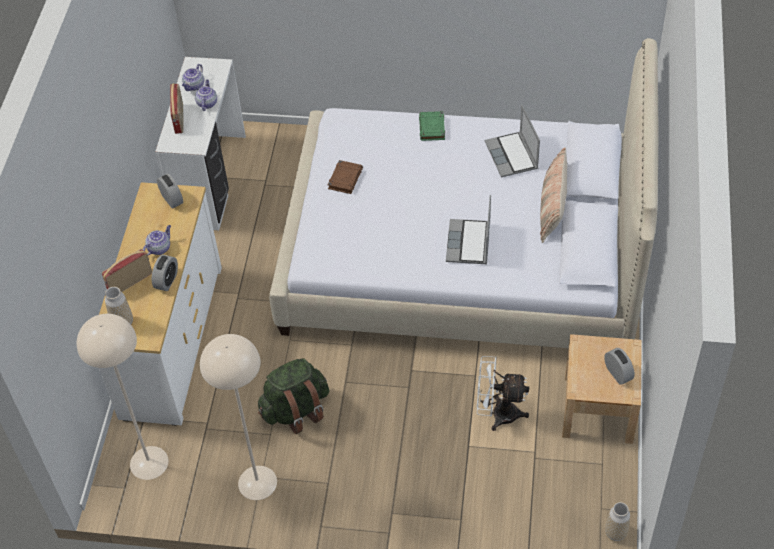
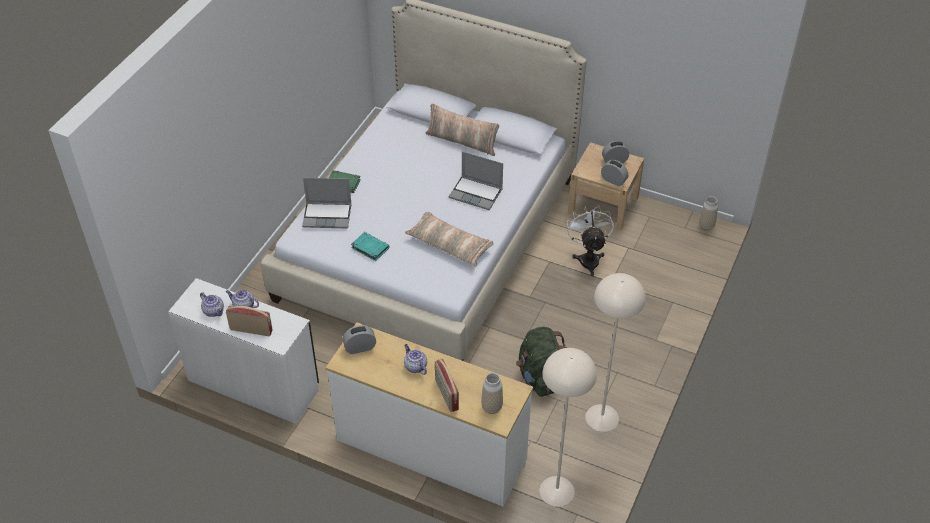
camera: 75 degrees left, 5 degrees down
alarm clock [152,255,178,291] -> alarm clock moved to [601,160,628,186]
brown book [328,160,363,194] -> turquoise book [351,232,390,261]
white fan [477,356,529,431] -> white fan turned 150 degrees clockwise [567,205,614,276]
laptop [485,105,540,178] -> laptop moved to [302,178,352,228]
none -> pillow [405,212,494,266]

